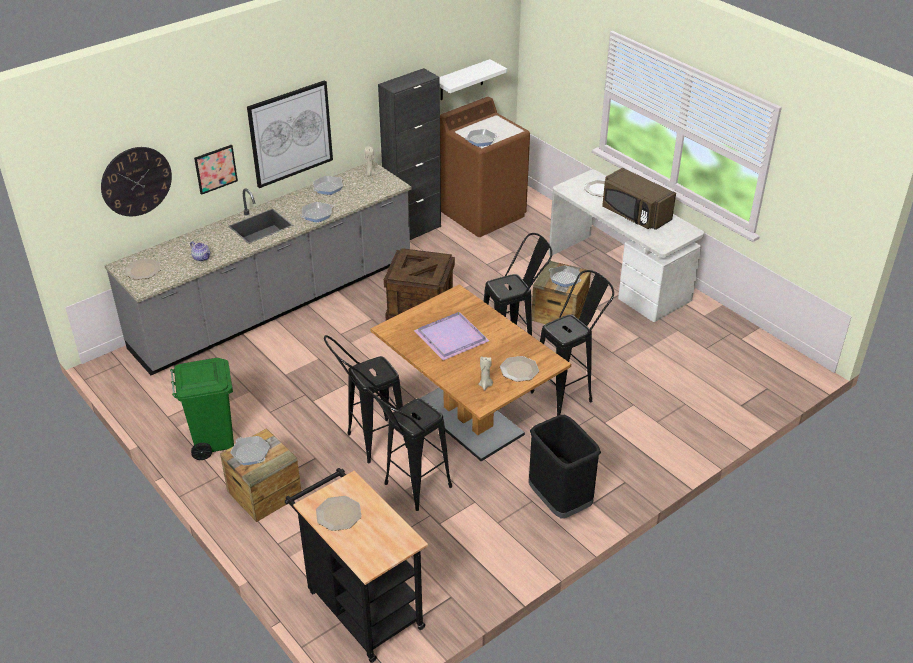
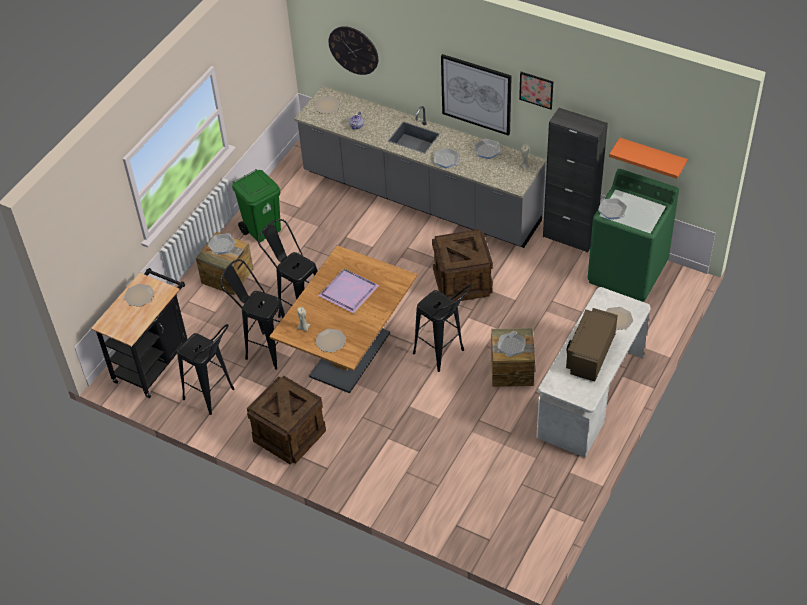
camera: 70 degrees right, 10 degrees up
picture [194,145,238,195] -> picture moved to [519,72,553,109]
white shelf [440,59,507,100] -> orange shelf [609,138,687,179]
brown washing machine [440,97,530,237] -> green washing machine [588,169,679,302]
black trash can [529,415,601,518] -> crate [247,376,326,464]
black stool [531,270,614,416] -> black stool moved to [177,324,235,415]

